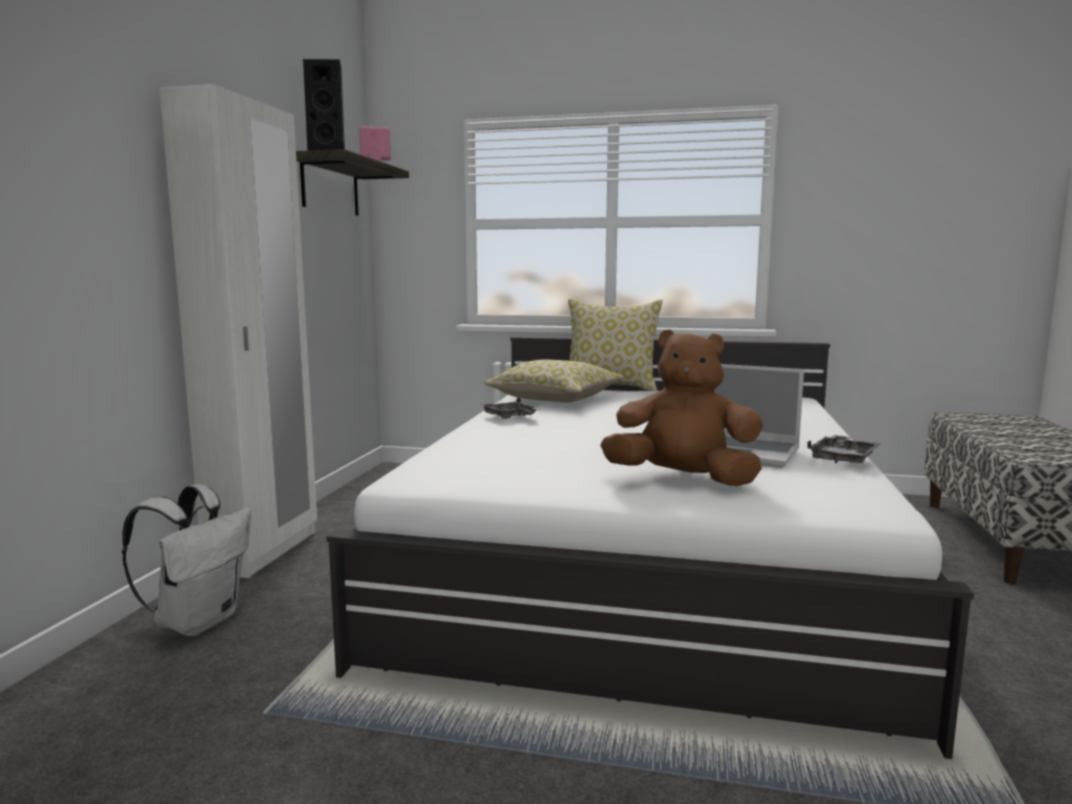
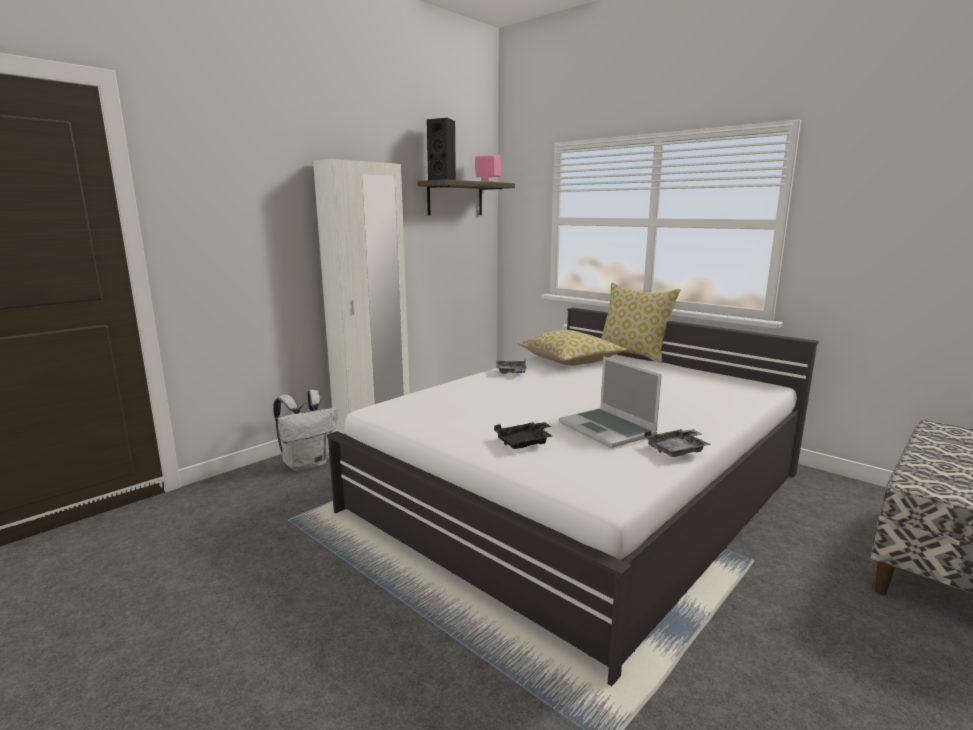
camera: 30 degrees right, 5 degrees up
brown plush toy [600,329,763,486] -> black tray [494,422,552,449]

